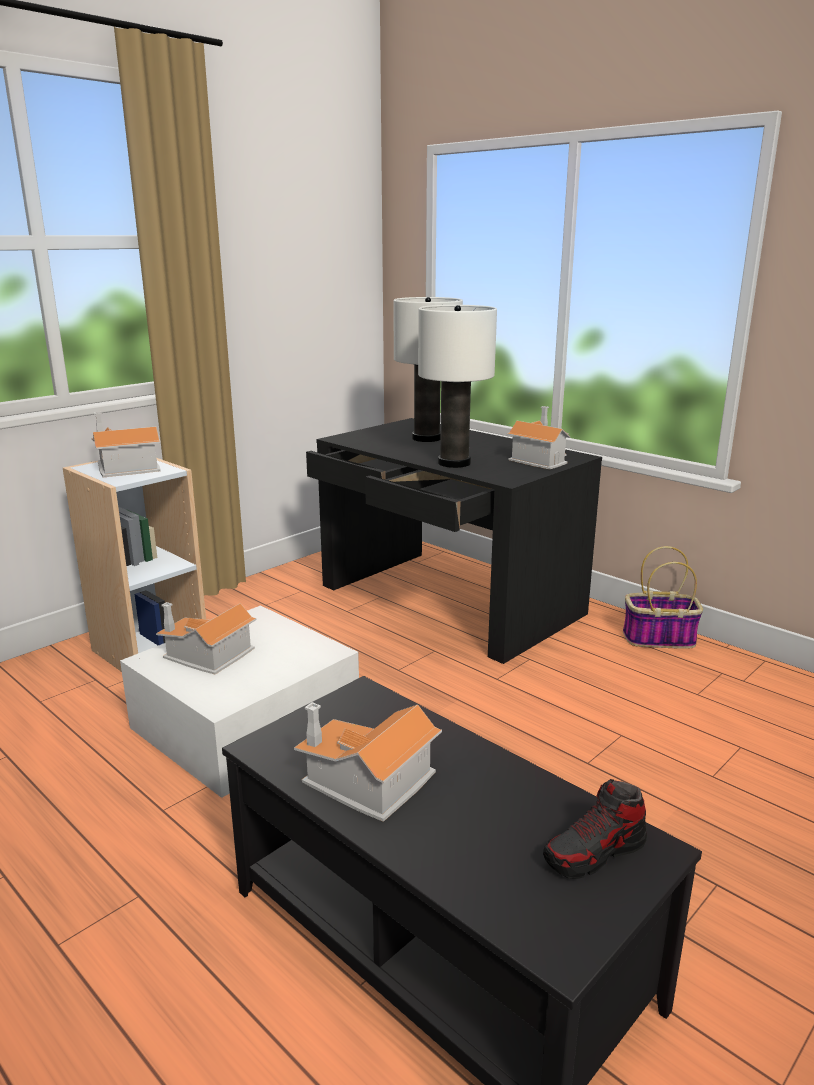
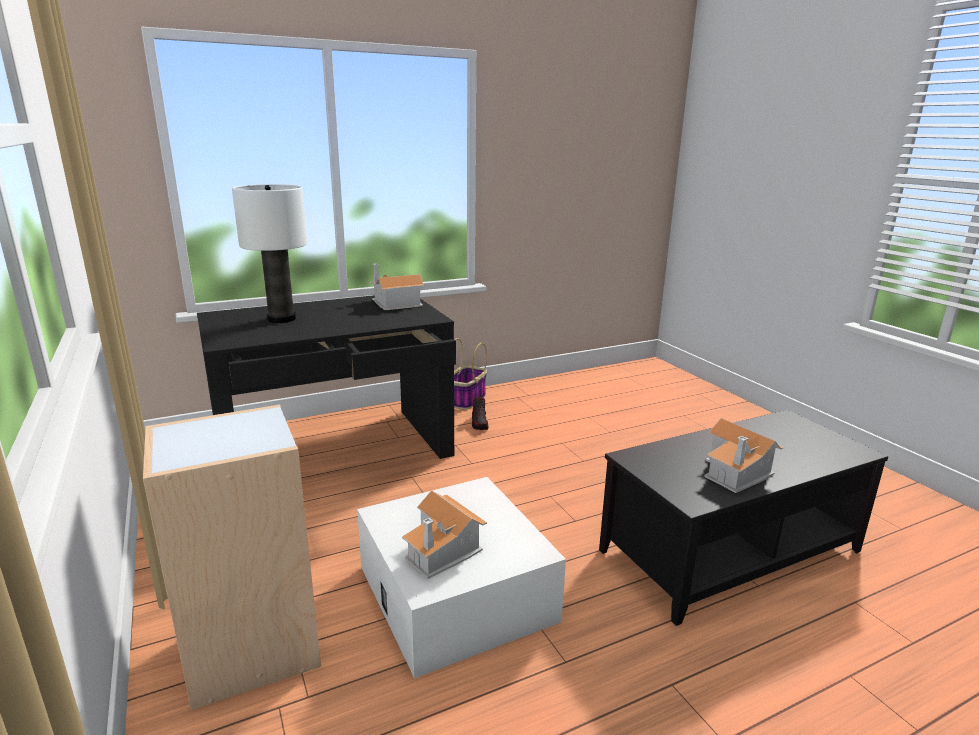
camera: 70 degrees left, 0 degrees up
toy house [92,412,161,477] -> none
white table lamp [418,305,497,468] -> none
shoe [543,779,647,879] -> shoe moved to [472,397,488,430]

